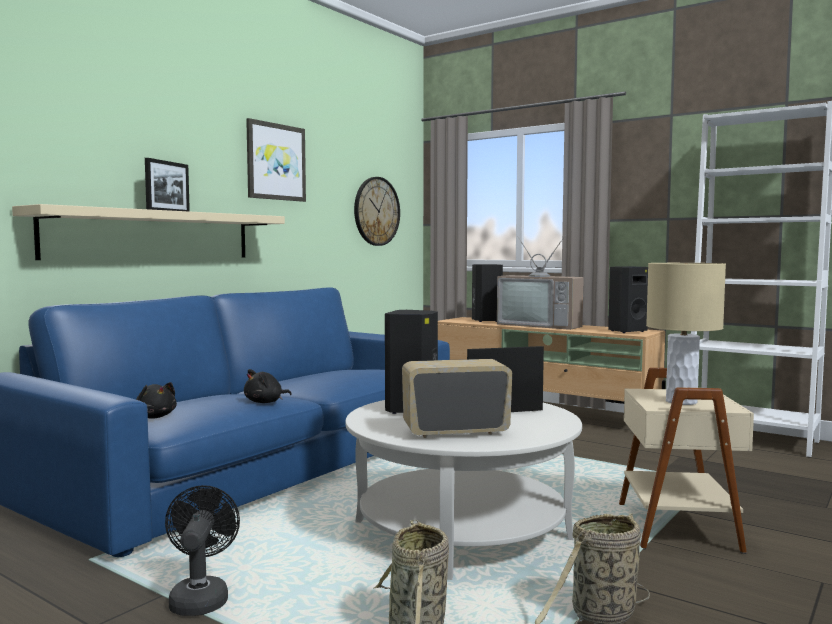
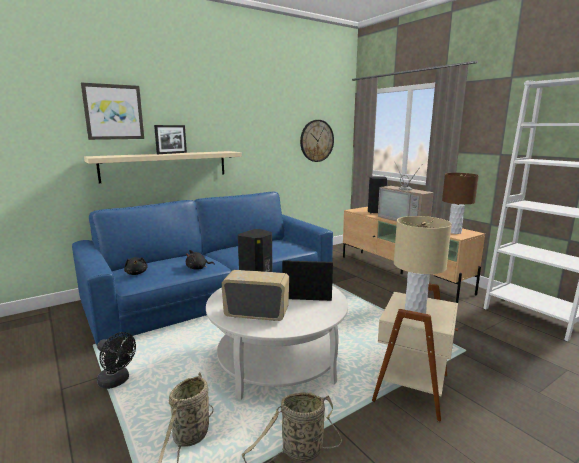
camera: 20 degrees right, 10 degrees up
black fan [165,485,240,616] -> black fan turned 105 degrees clockwise [97,332,136,389]
picture [246,118,306,202] -> picture moved to [81,83,144,140]
black speaker [608,266,648,333] -> brown table lamp [442,173,479,234]

